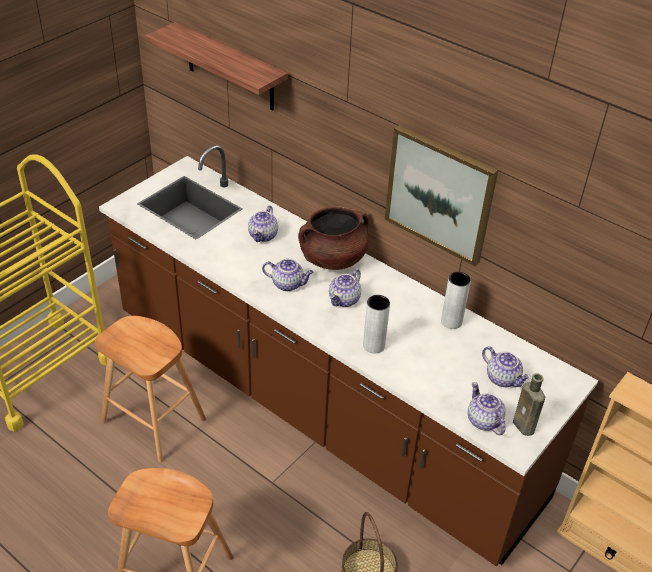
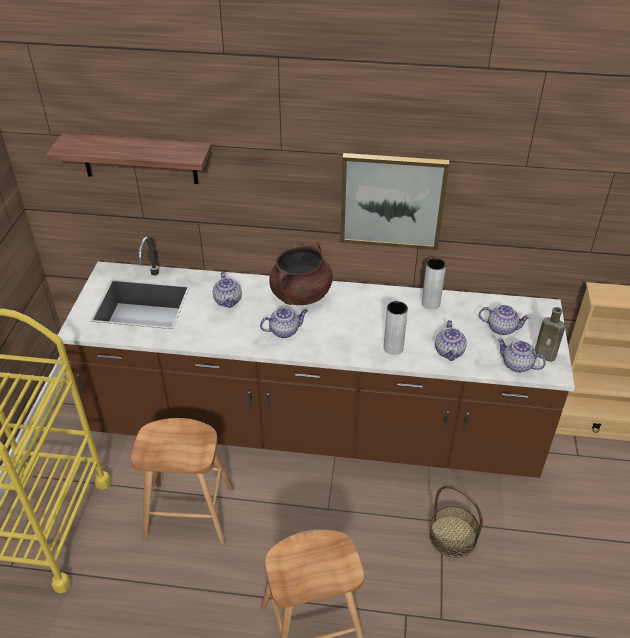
camera: 30 degrees left, 0 degrees up
teapot [329,269,361,307] -> teapot moved to [435,320,467,361]

